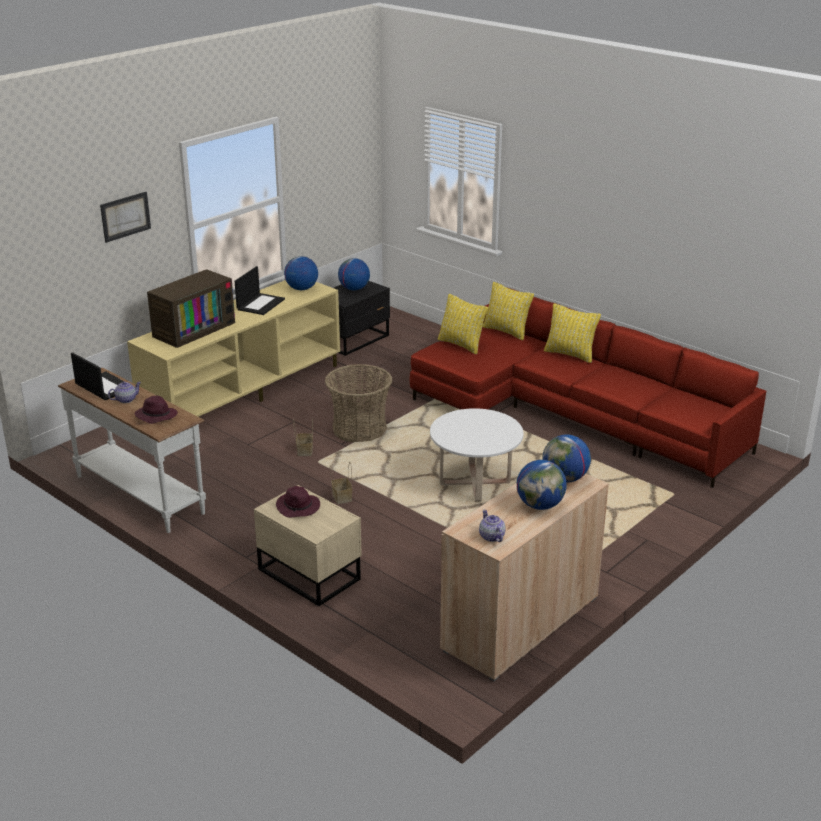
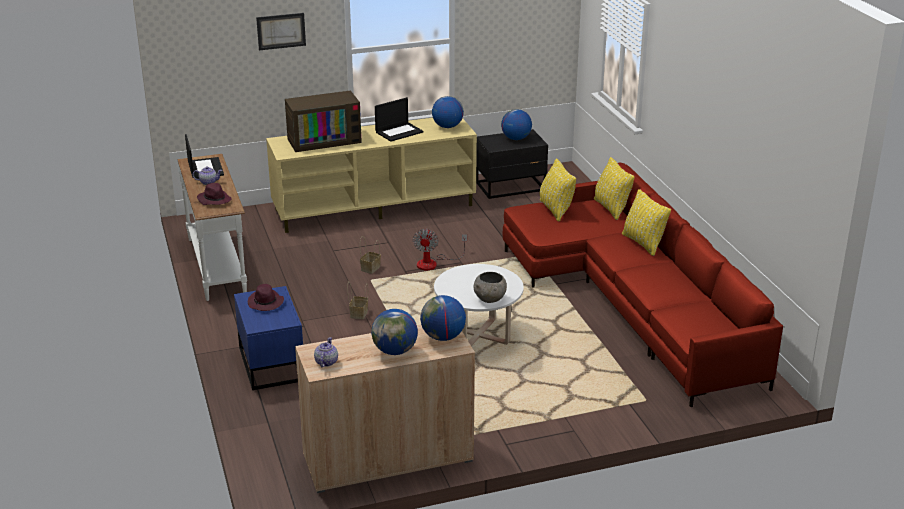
camera: 30 degrees right, 0 degrees up
beige nightstand [254,485,362,606] -> blue nightstand [234,286,303,390]
basket [325,364,392,442] -> fan [413,228,467,270]
none -> grey bowl [474,272,507,303]

